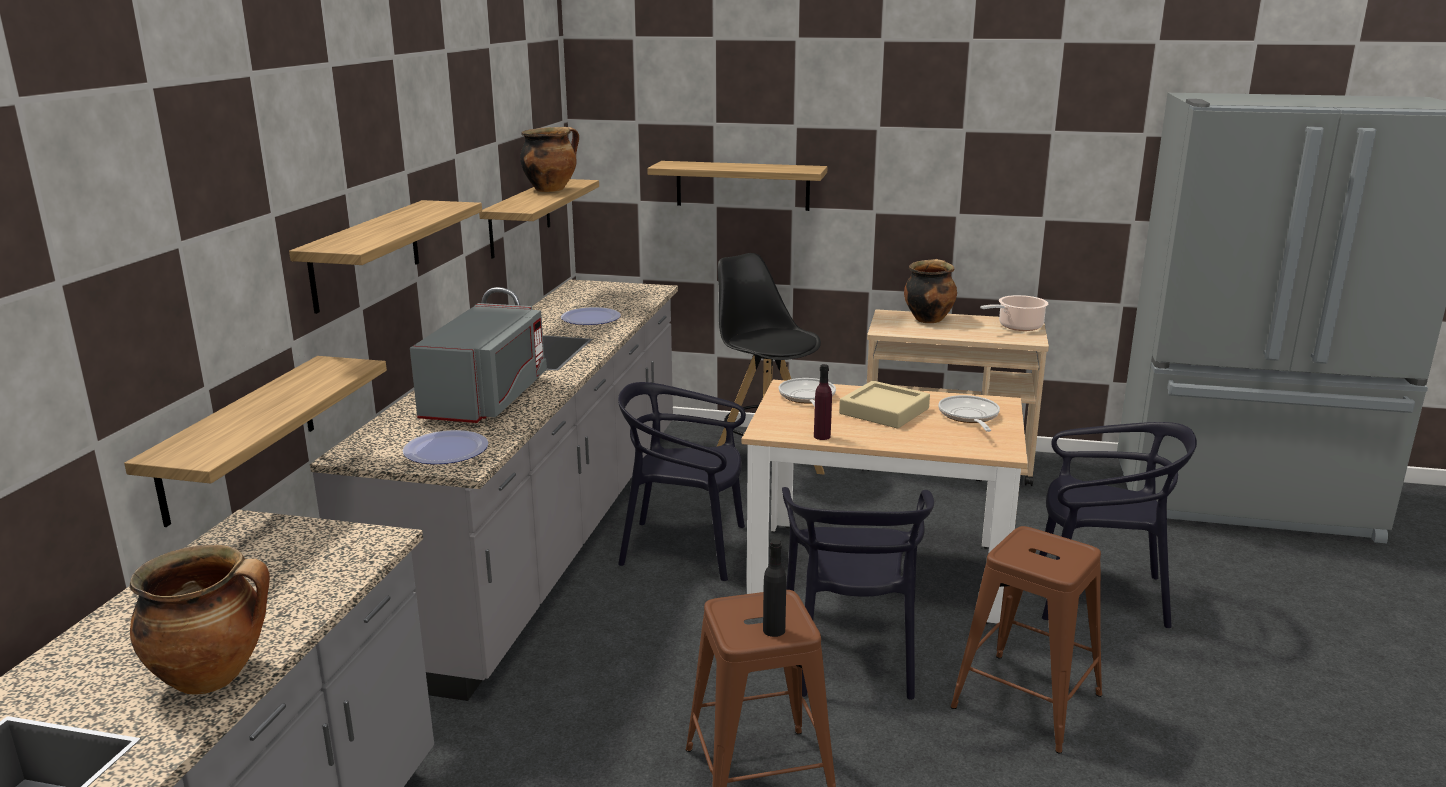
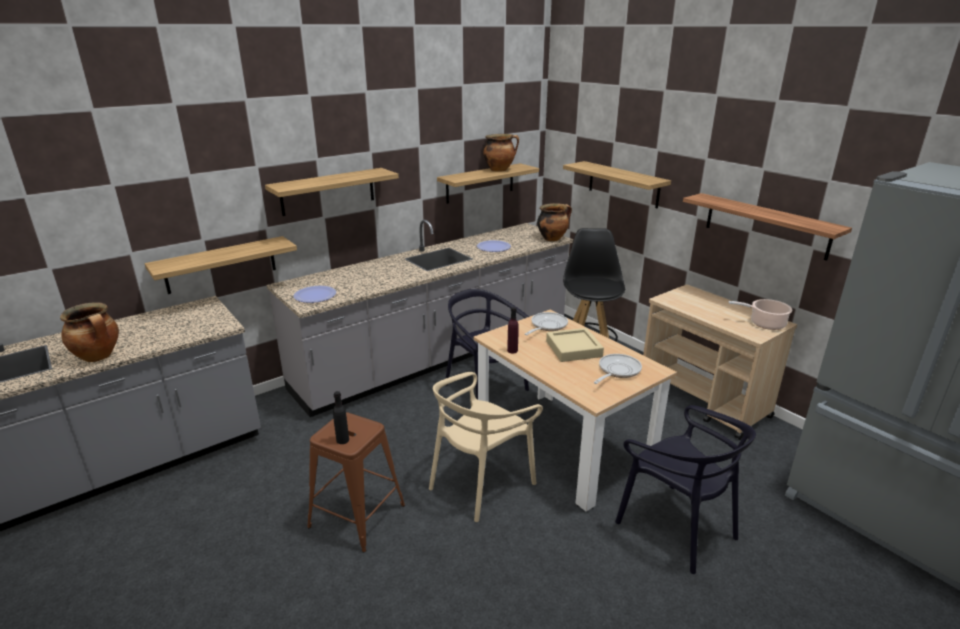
camera: 40 degrees right, 5 degrees up
grey microwave [410,303,547,423] -> none
black chair [782,487,934,700] -> beige chair [429,372,543,522]
cooking pot [904,259,957,323] -> cooking pot moved to [537,203,572,241]
brown stool [950,526,1102,753] -> none
none -> shelf [683,193,852,261]

